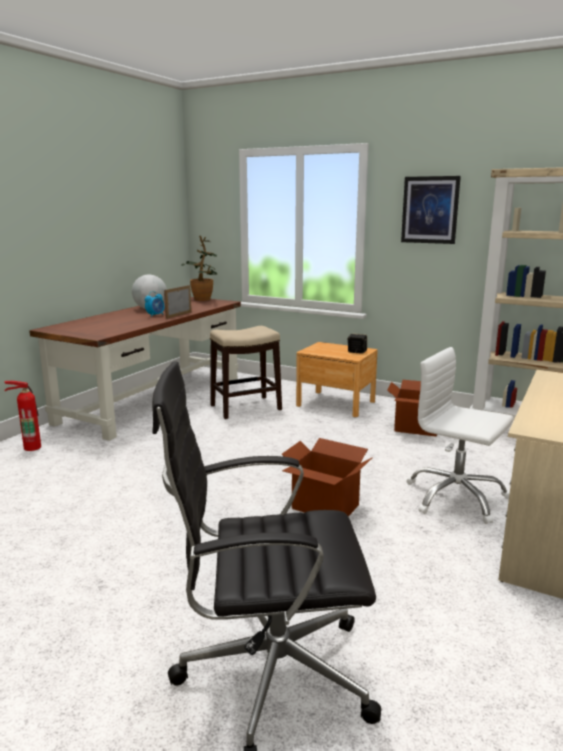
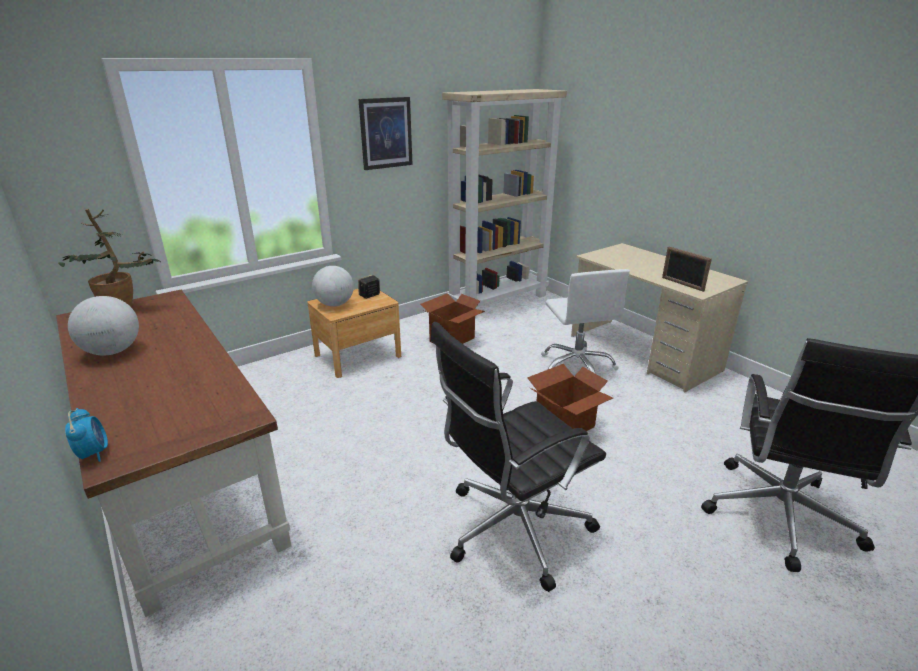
camera: 65 degrees left, 10 degrees up
fire extinguisher [4,381,41,451] -> none
alarm clock [145,291,165,317] -> alarm clock moved to [65,408,108,462]
picture frame [164,285,191,319] -> picture frame moved to [662,247,712,292]
stool [210,326,282,419] -> none
white office chair [406,347,514,524] -> white office chair turned 75 degrees counterclockwise [541,269,630,373]
none -> globe [312,266,354,306]
none -> black office chair [430,322,606,592]

